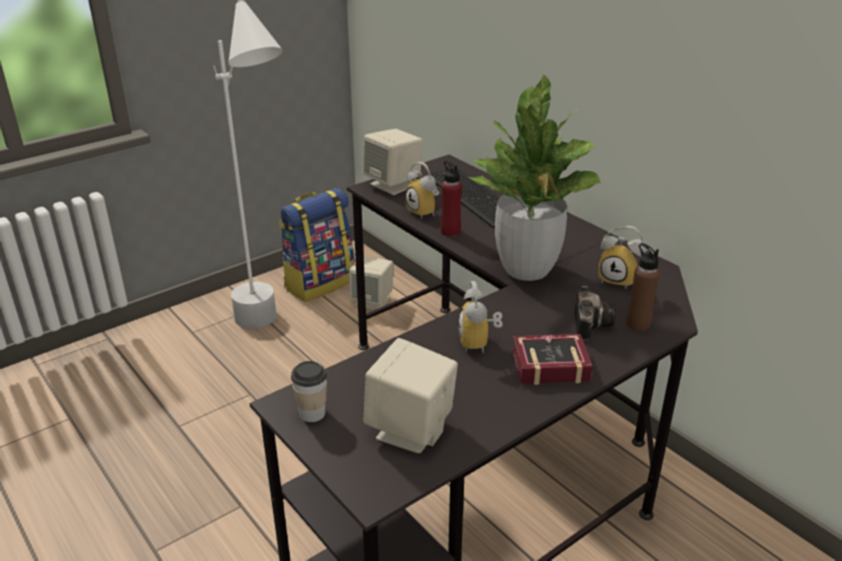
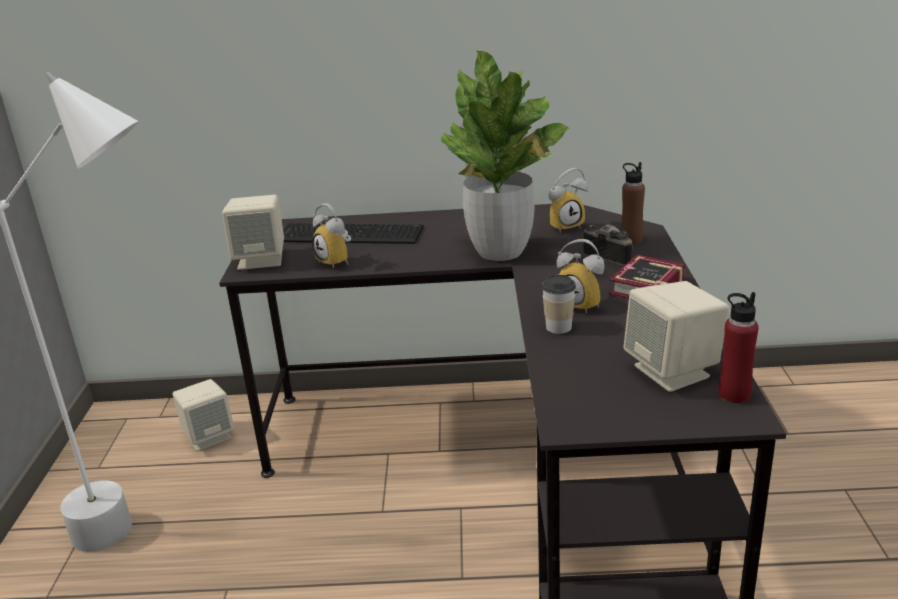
camera: 50 degrees left, 5 degrees down
backpack [279,188,355,302] -> none
cup [291,361,327,422] -> cup moved to [542,275,576,334]
alarm clock [405,162,439,219] -> alarm clock turned 45 degrees clockwise [312,203,351,269]
red bottle [441,161,462,237] -> red bottle moved to [719,292,759,403]

